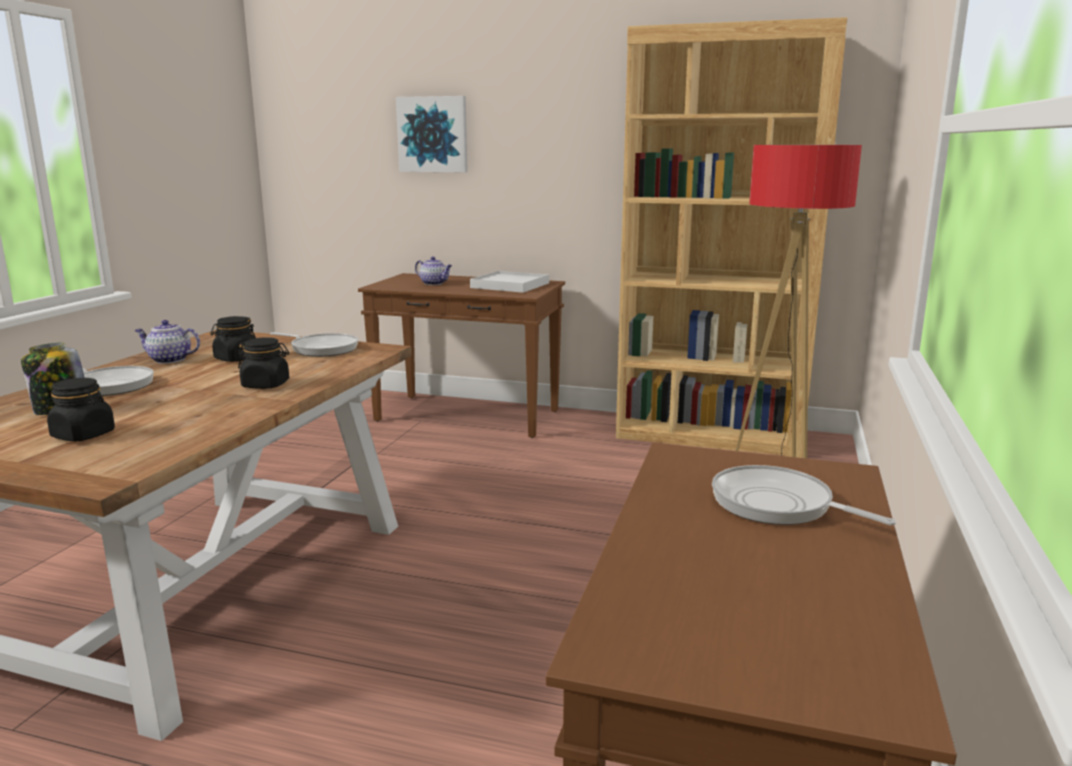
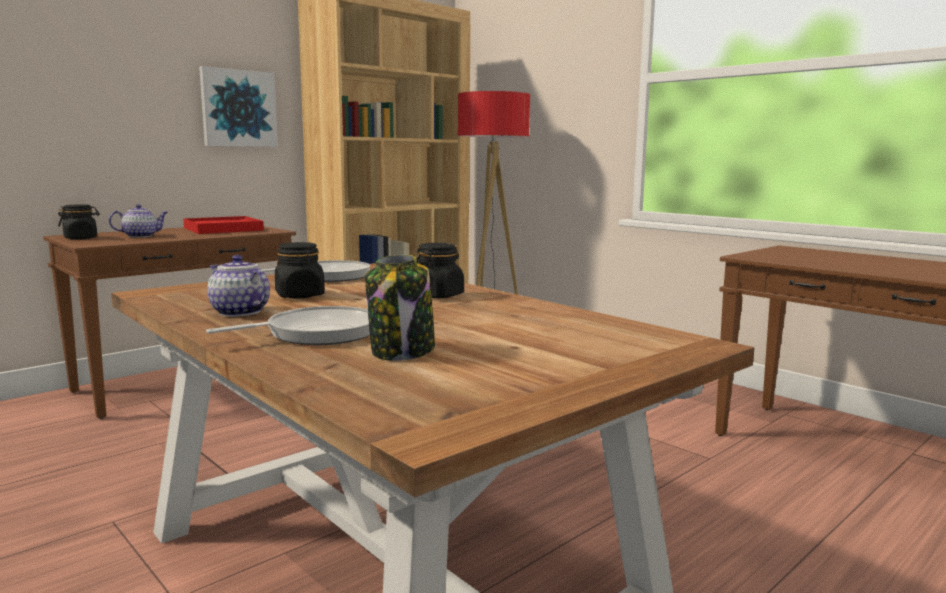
camera: 60 degrees left, 5 degrees down
black jar [47,378,115,442] -> black jar moved to [58,204,100,240]
teapot [134,320,200,364] -> teapot turned 90 degrees clockwise [207,255,270,317]
picture [396,96,468,172] -> picture moved to [199,66,278,147]
white tray [470,271,549,293] -> red tray [183,216,264,234]
frying pan [712,465,896,525] -> none

